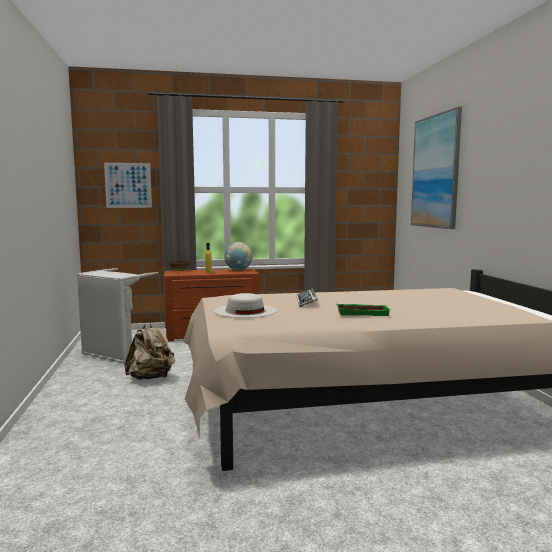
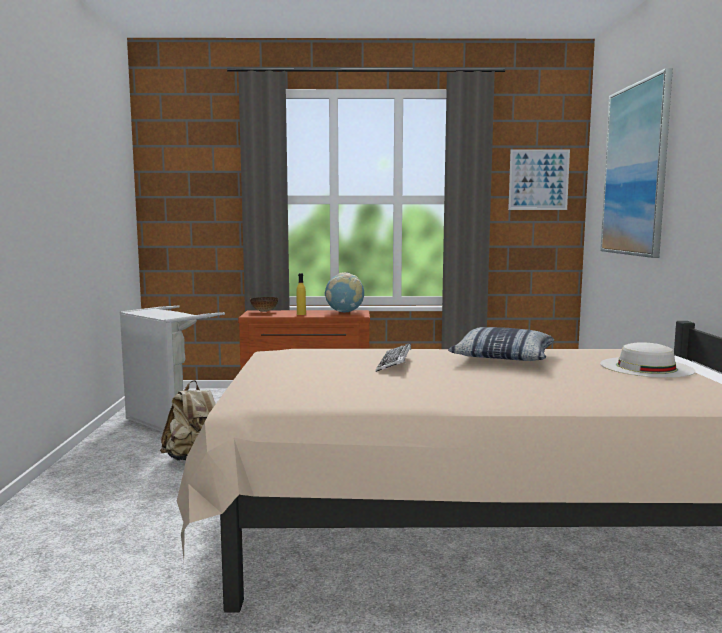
camera: 10 degrees right, 0 degrees up
picture [104,163,152,208] -> picture moved to [508,150,570,210]
white hat [214,293,276,318] -> white hat moved to [600,342,695,378]
green tray [336,303,391,316] -> none
none -> pillow [448,327,554,361]

